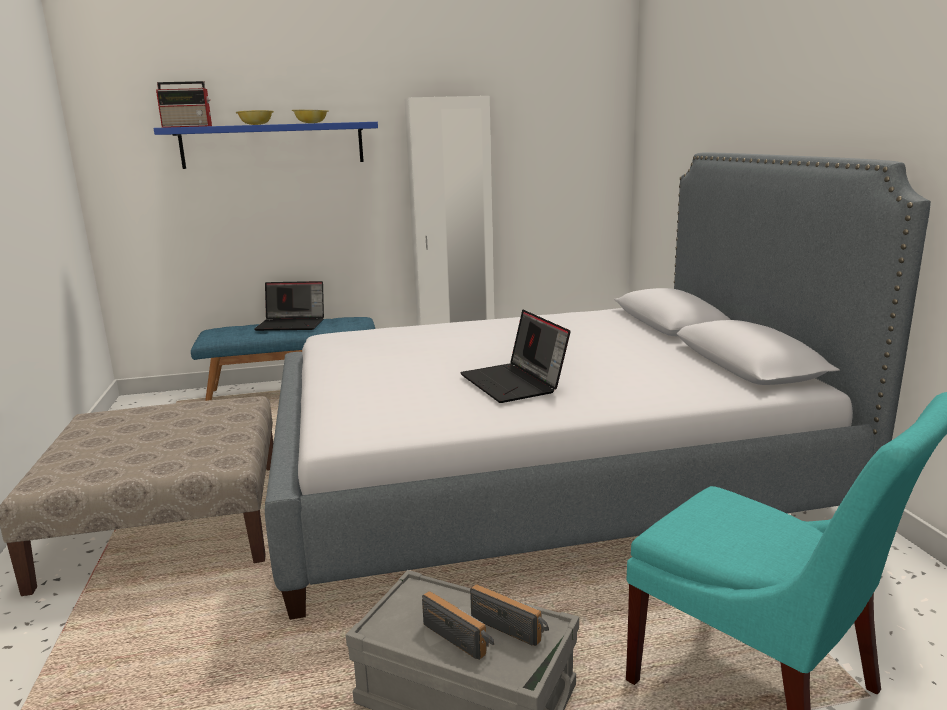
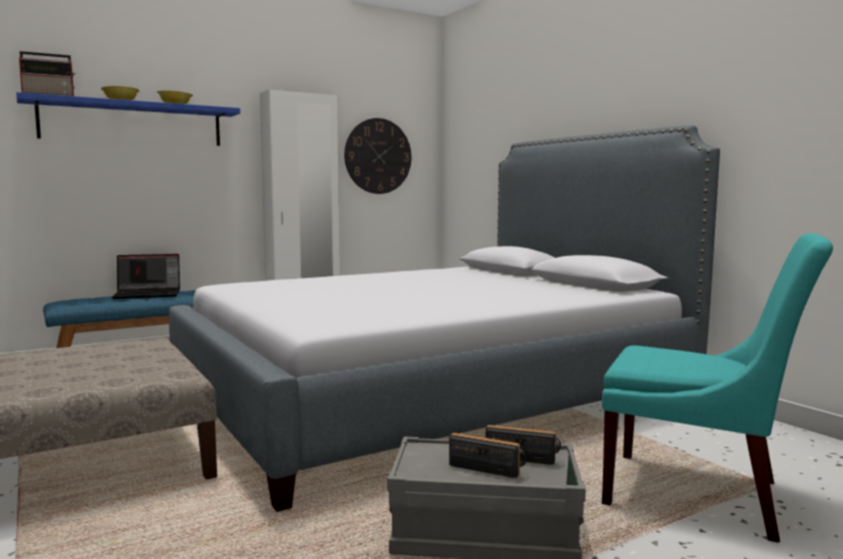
camera: 20 degrees left, 10 degrees down
laptop [460,310,570,403] -> none
none -> wall clock [344,118,411,194]

